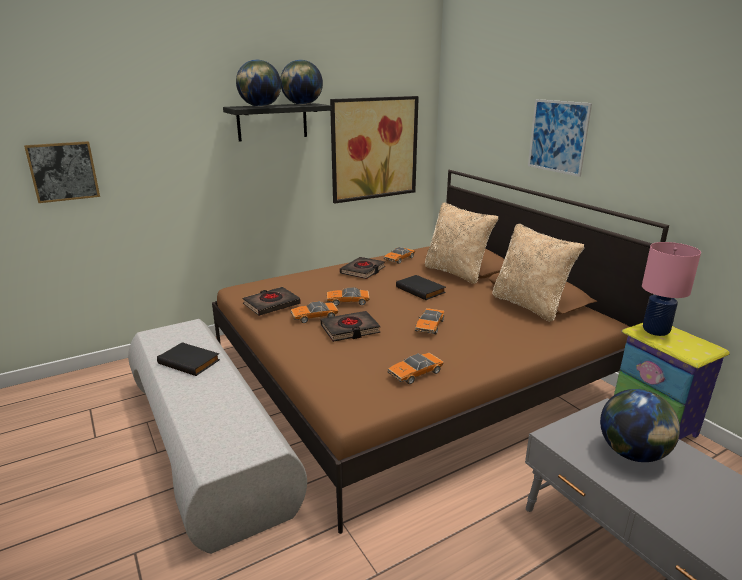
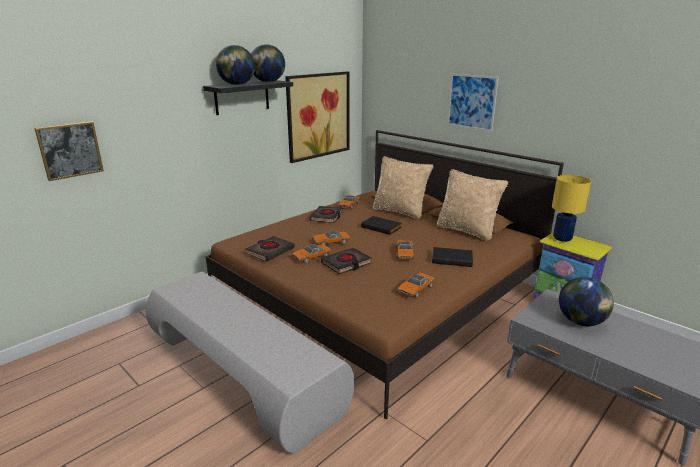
camera: 15 degrees left, 0 degrees up
black book [157,342,220,376] -> black book moved to [432,247,473,267]
pink table lamp [642,242,701,336] -> yellow table lamp [552,175,591,242]

